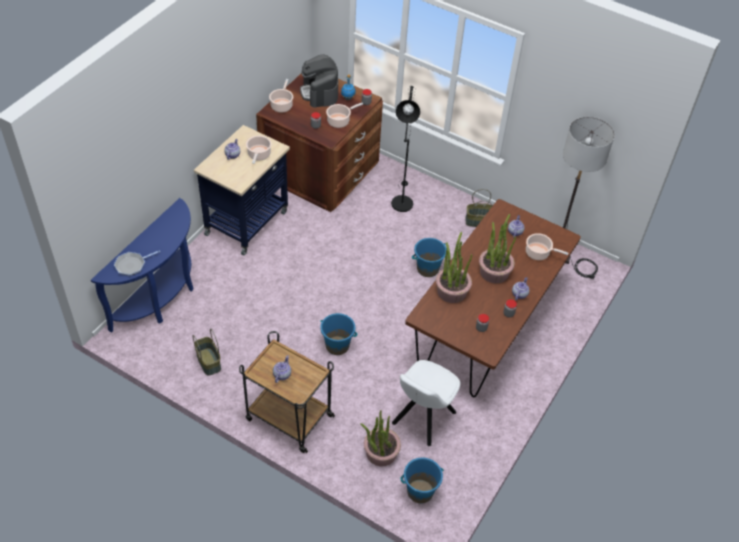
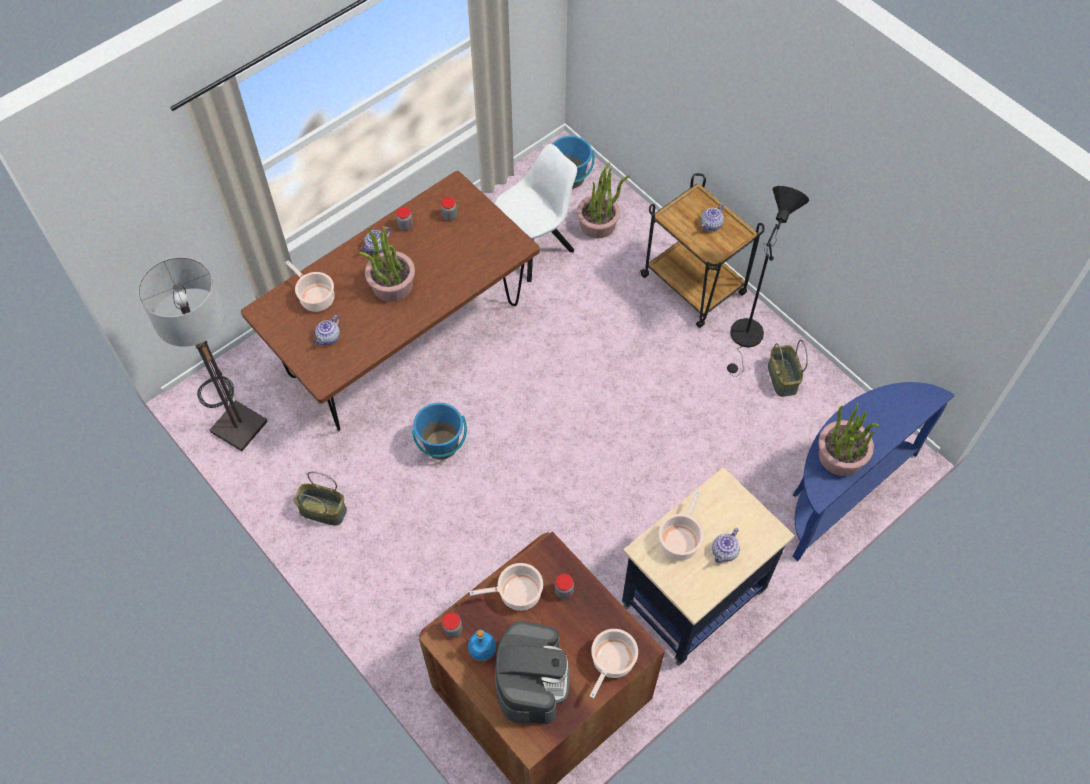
camera: 160 degrees left, 10 degrees up
frying pan [114,250,160,276] -> none
blue bucket [320,313,357,355] -> none
black floor lamp [391,86,420,212] -> black floor lamp moved to [727,186,809,377]
potted plant [436,232,472,303] -> potted plant moved to [818,403,879,476]

